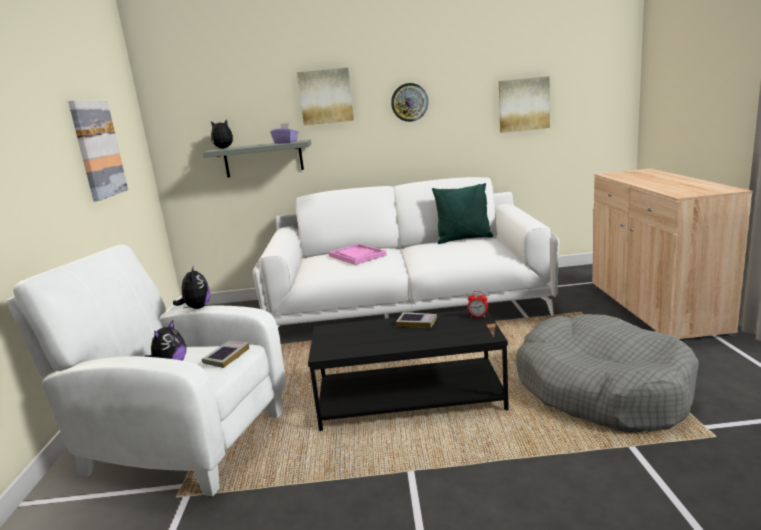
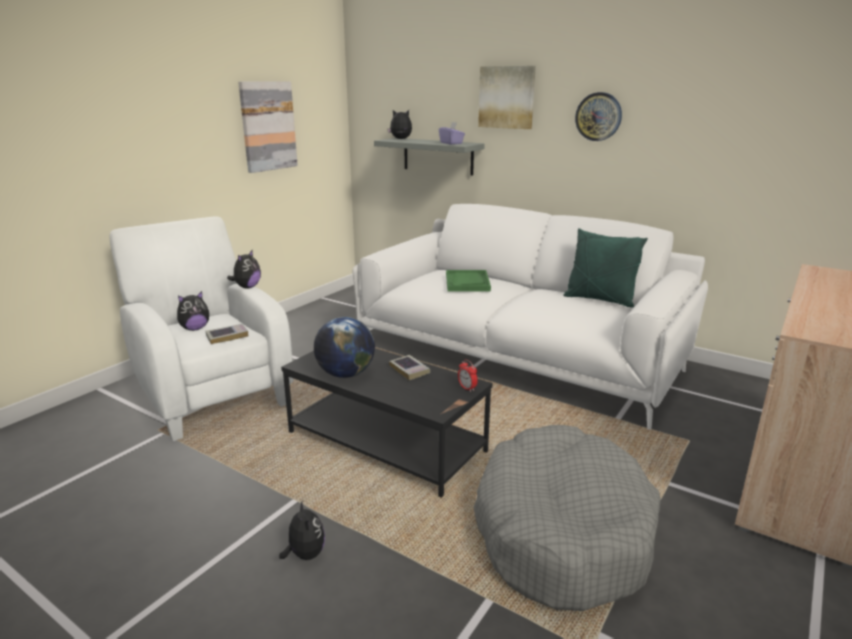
camera: 35 degrees right, 5 degrees up
pink tray [329,244,387,265] -> green tray [446,270,491,292]
picture [499,76,550,133] -> none
none -> plush toy [279,501,325,560]
none -> globe [314,317,375,378]

